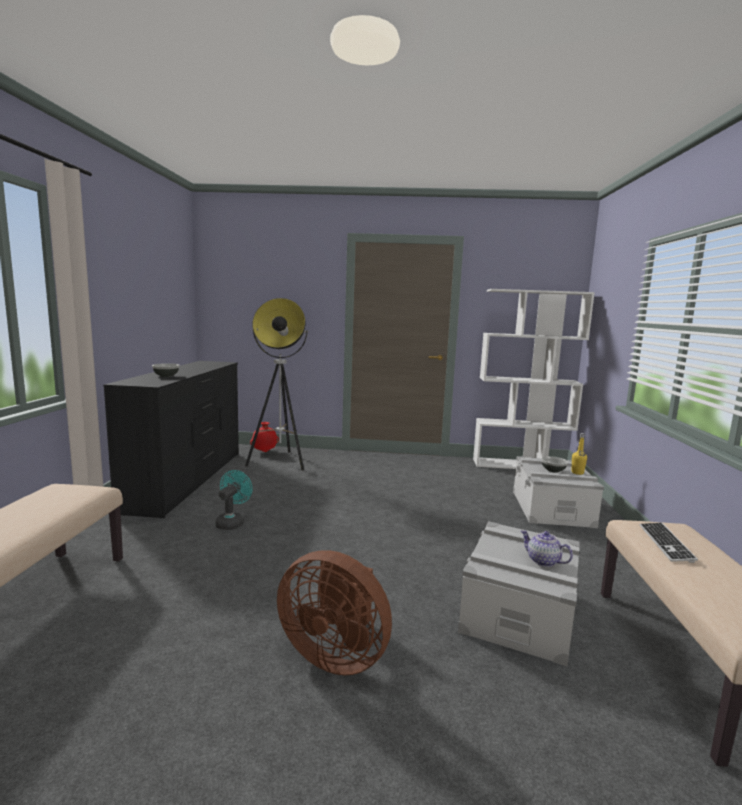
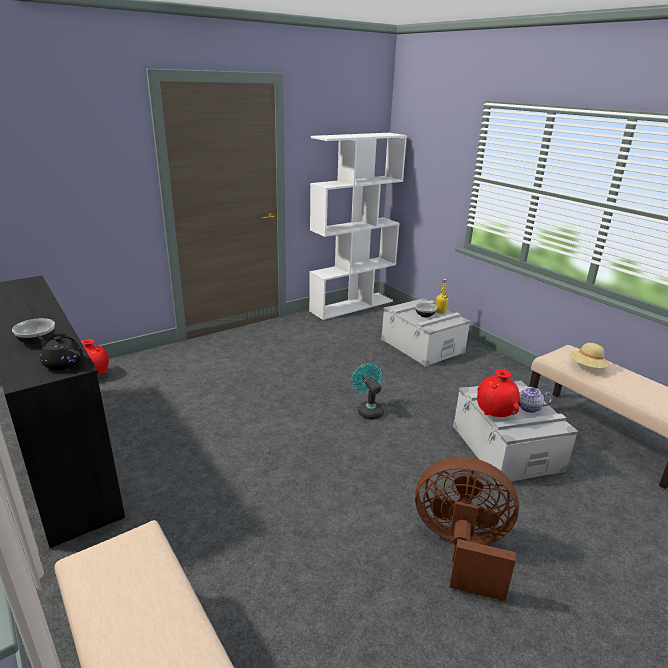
camera: 40 degrees left, 15 degrees up
turquoise fan [215,470,253,530] -> turquoise fan moved to [351,363,384,420]
floor lamp [245,298,308,471] -> none
brown fan [277,550,392,675] -> brown fan turned 150 degrees counterclockwise [415,457,519,601]
keyboard [639,523,698,563] -> beige hat [569,343,609,368]
none -> black teapot [37,335,83,370]
none -> red vase [477,369,520,417]

